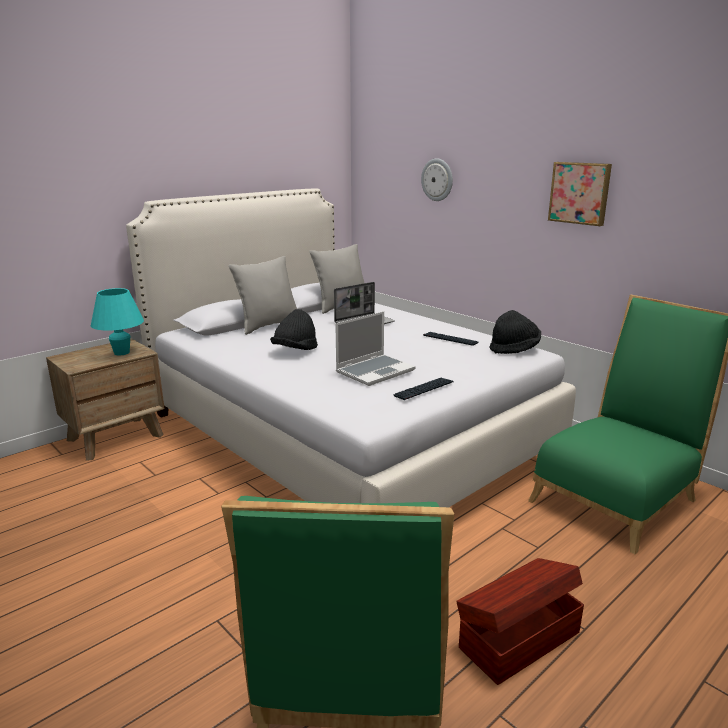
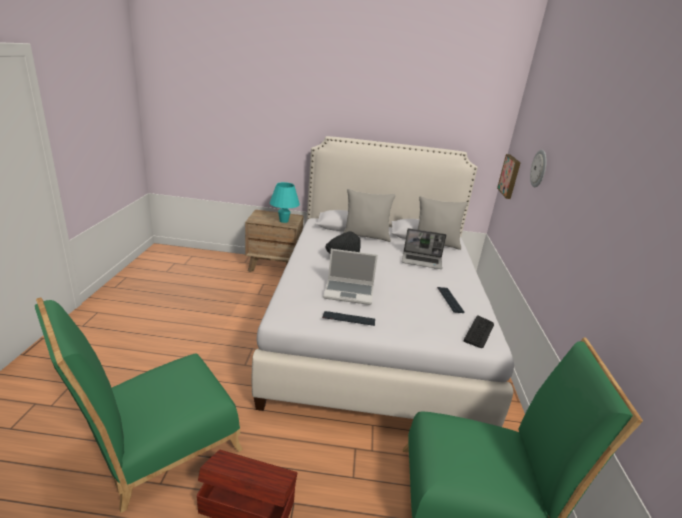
camera: 45 degrees right, 5 degrees up
black hat [489,310,541,354] -> keyboard [464,315,494,348]
picture [548,162,612,226] -> picture moved to [497,154,521,199]

